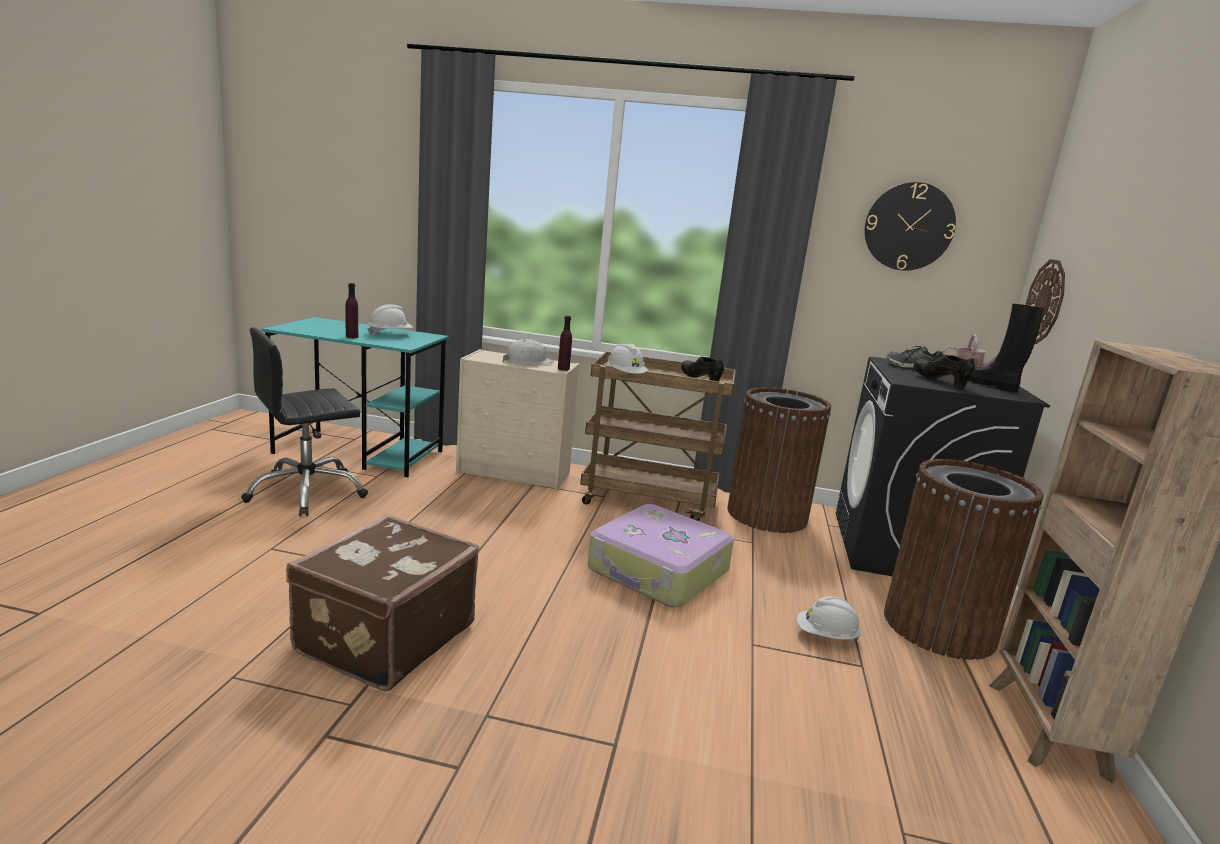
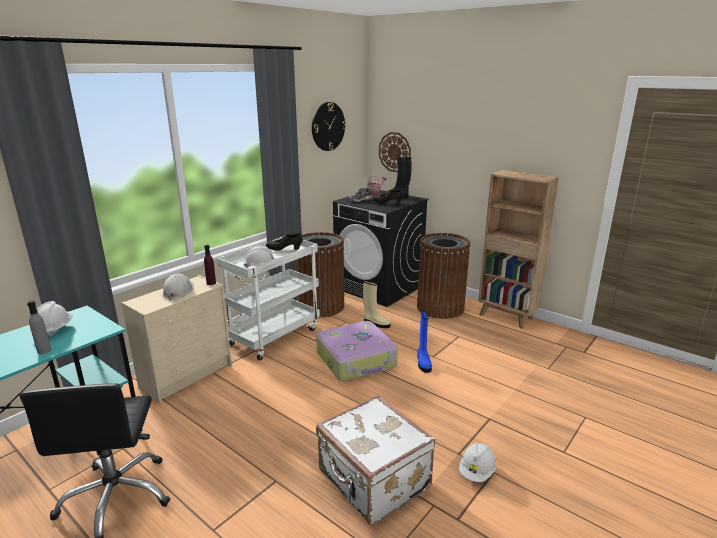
camera: 60 degrees left, 5 degrees up
brown suitcase [286,514,479,691] -> white suitcase [316,395,435,525]
purple bottle [345,283,358,338] -> grey bottle [27,300,51,354]
brown cart [580,352,736,521] -> white cart [217,237,320,360]
white hard hat [797,596,861,641] -> white hard hat moved to [459,442,496,482]
none -> beige boot [363,280,391,328]
none -> blue boot [417,310,432,373]

